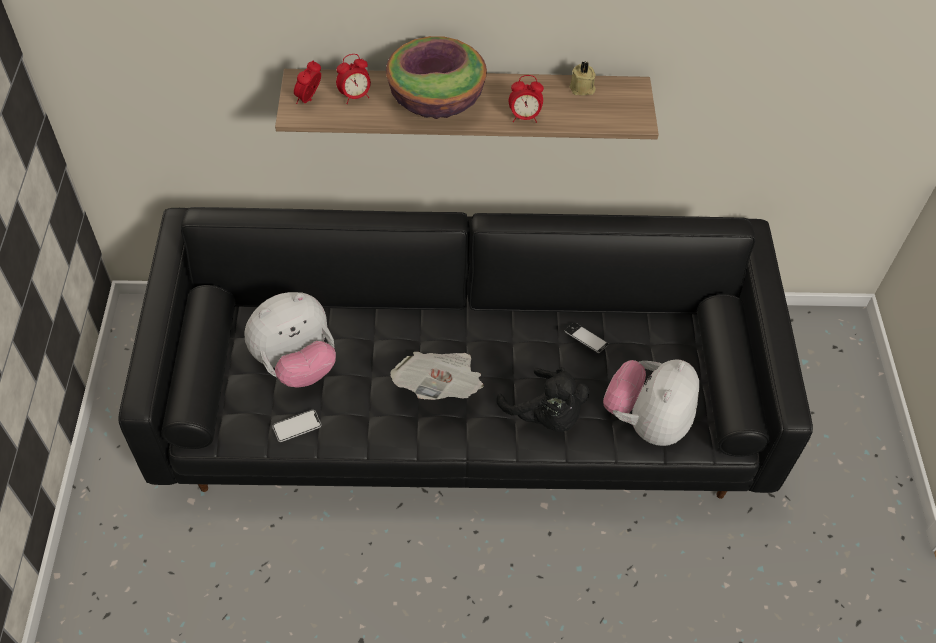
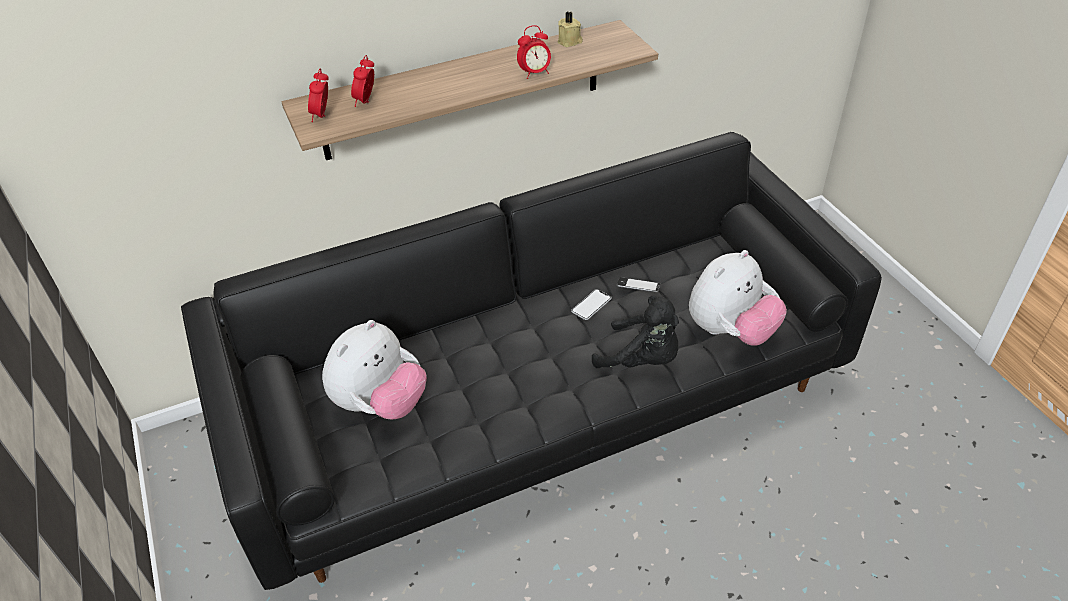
camera: 20 degrees left, 10 degrees down
phone [272,410,321,442] -> phone moved to [571,289,612,320]
alarm clock [336,54,371,104] -> alarm clock turned 150 degrees clockwise [351,55,374,107]
bowl [386,36,487,119] -> none
newspaper [390,352,484,400] -> none
plush toy [603,360,699,446] -> plush toy turned 135 degrees counterclockwise [689,250,787,346]

